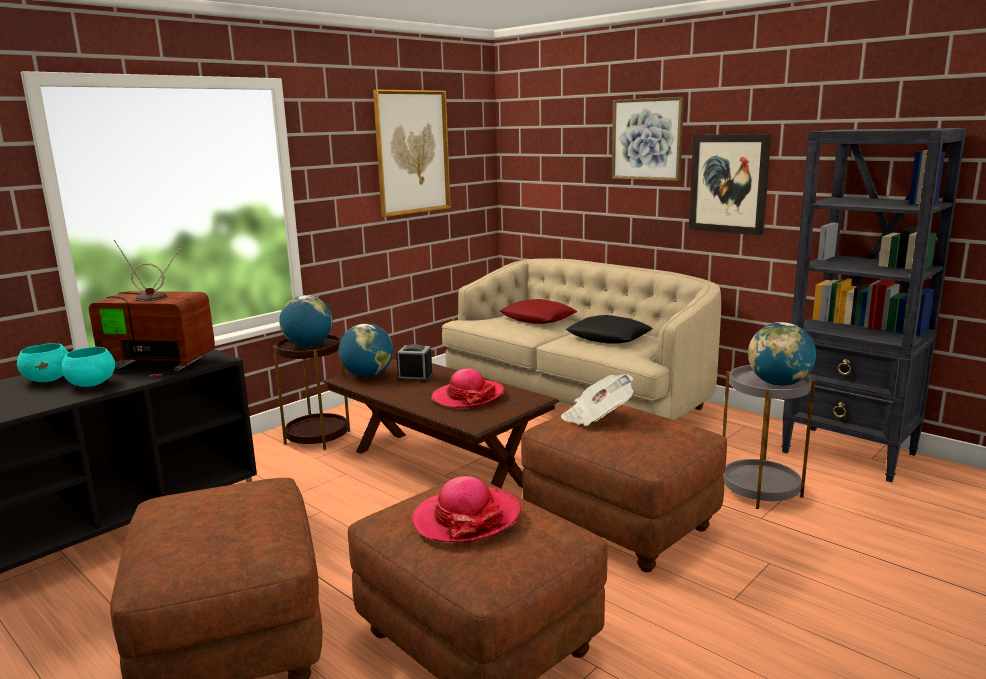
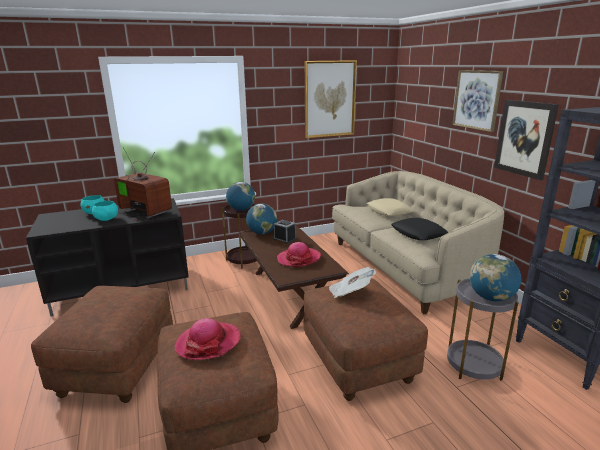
camera: 25 degrees right, 5 degrees up
red pillow [500,299,577,324] -> beige pillow [366,198,413,216]

